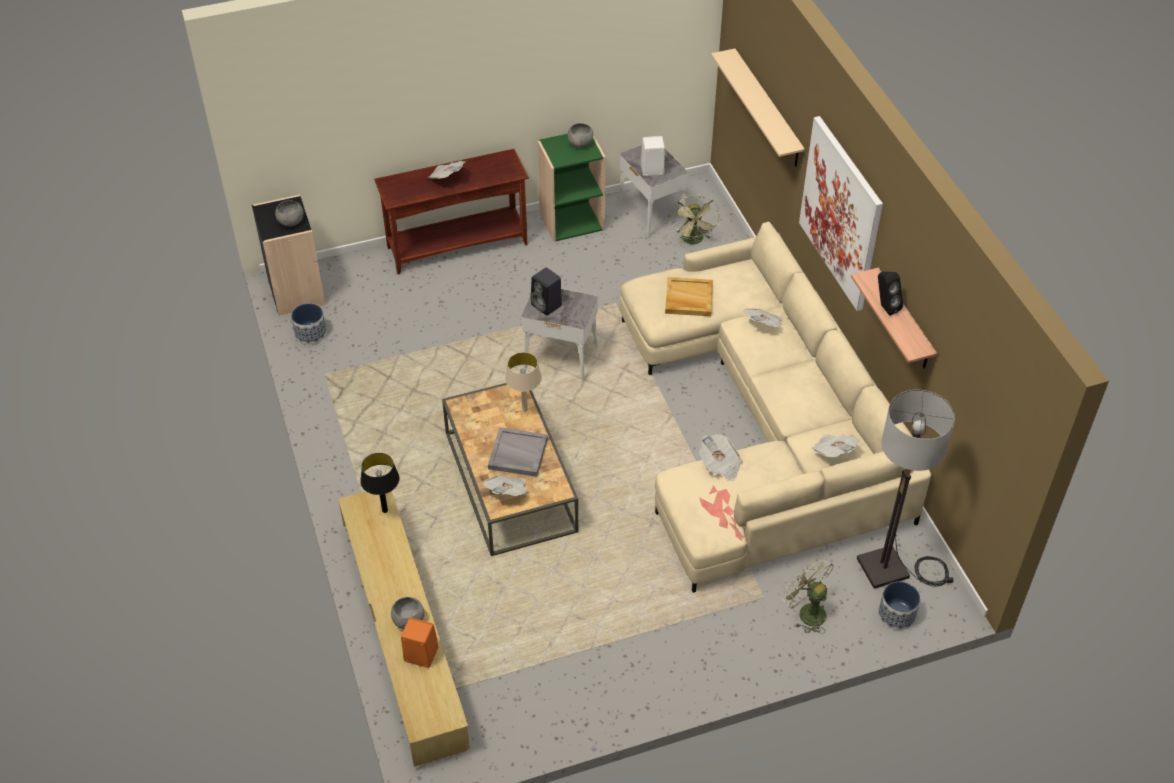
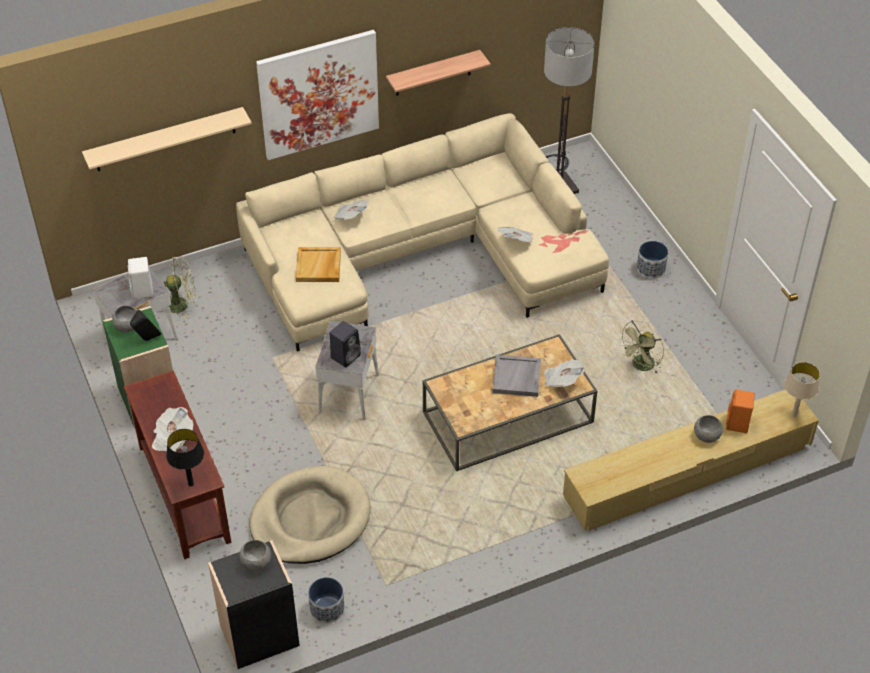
camera: 95 degrees left, 0 degrees up
black table lamp [360,453,399,513] -> black table lamp moved to [166,429,204,486]
beige table lamp [505,352,542,412] -> beige table lamp moved to [784,362,820,417]
green fan [782,557,834,633] -> green fan moved to [617,320,664,374]
newspaper [812,434,859,457] -> none
black speaker [878,272,903,316] -> black speaker moved to [130,310,161,341]
planter [878,581,920,630] -> planter moved to [637,241,668,279]
none -> beige dog bed [250,466,371,564]

